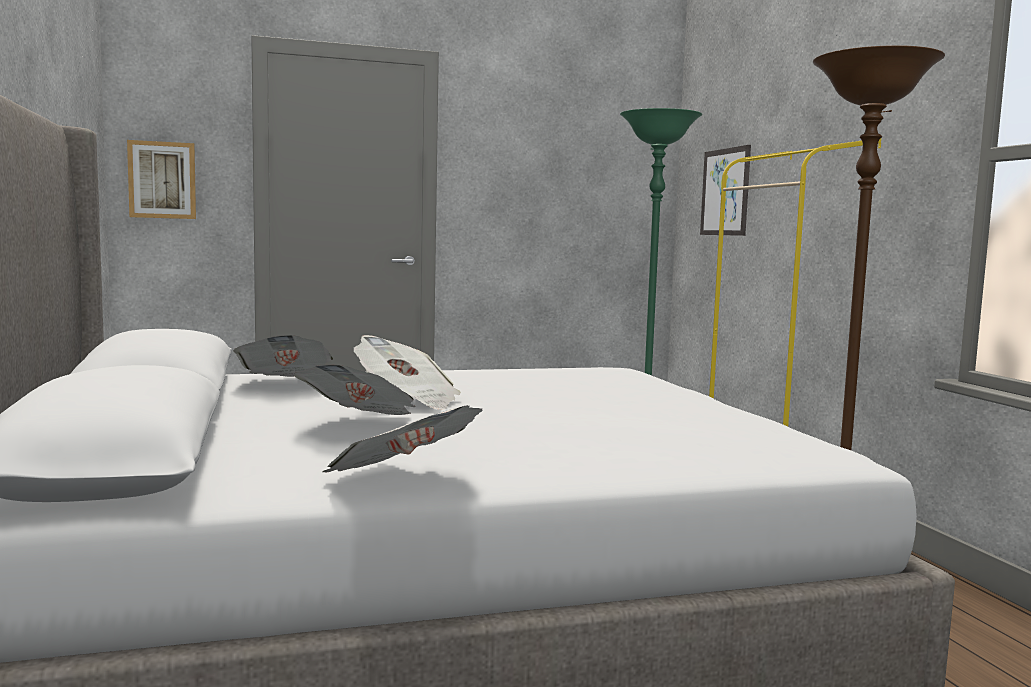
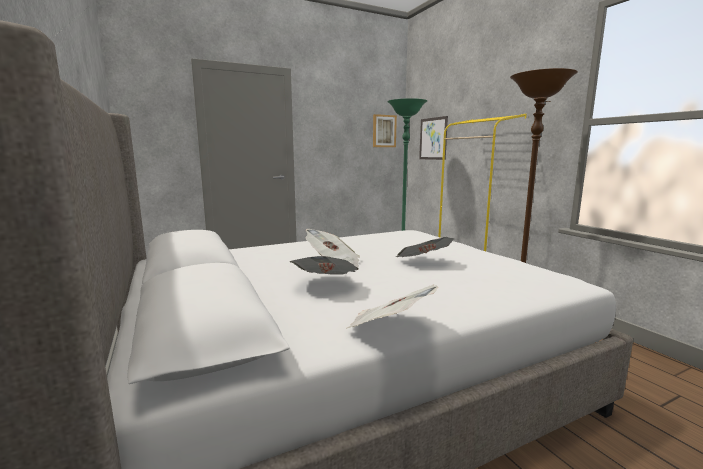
camera: 10 degrees left, 5 degrees up
picture [127,140,196,219] -> picture moved to [373,114,397,147]
newspaper [233,335,333,377] -> newspaper moved to [396,237,454,257]

